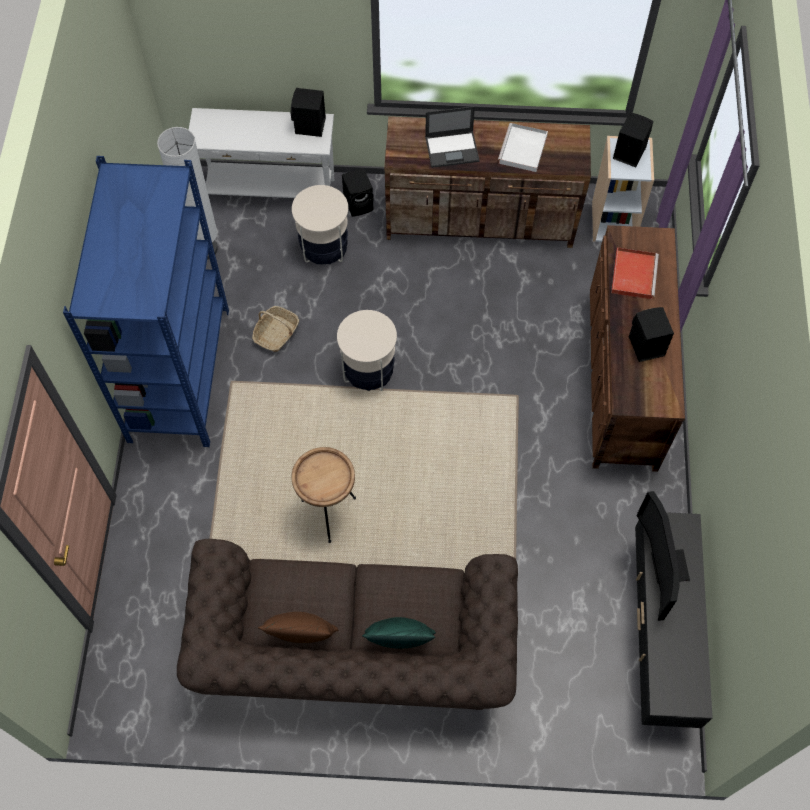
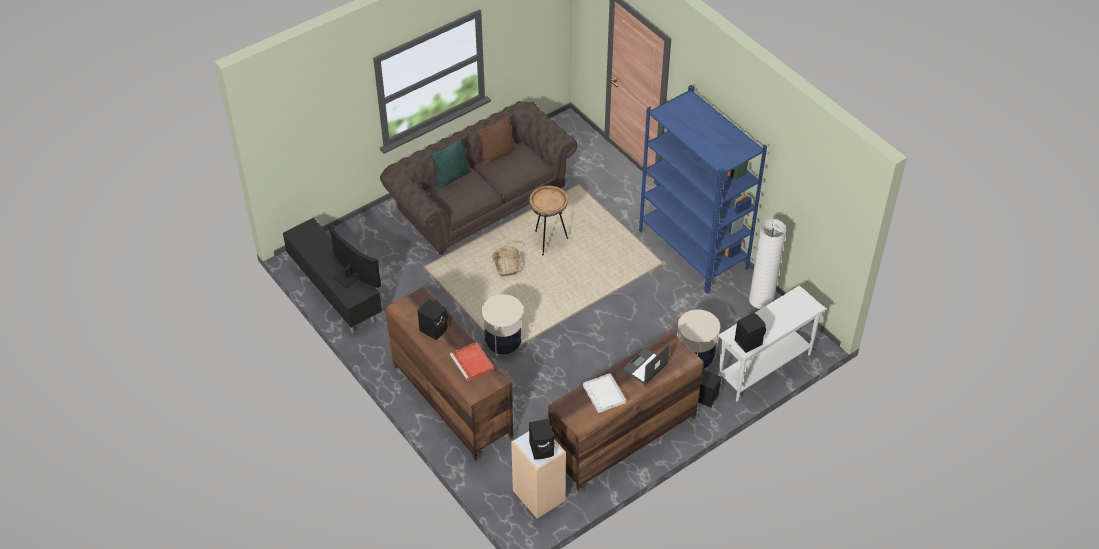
camera: 140 degrees right, 15 degrees down
basket [252,306,299,352] -> basket moved to [492,246,521,276]
beige side table [337,310,397,391] -> beige side table moved to [482,294,523,356]

